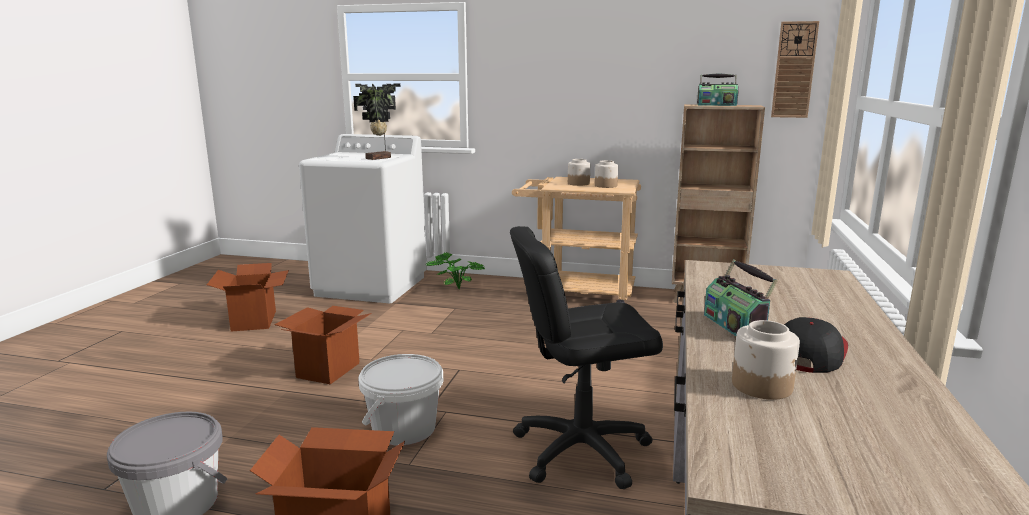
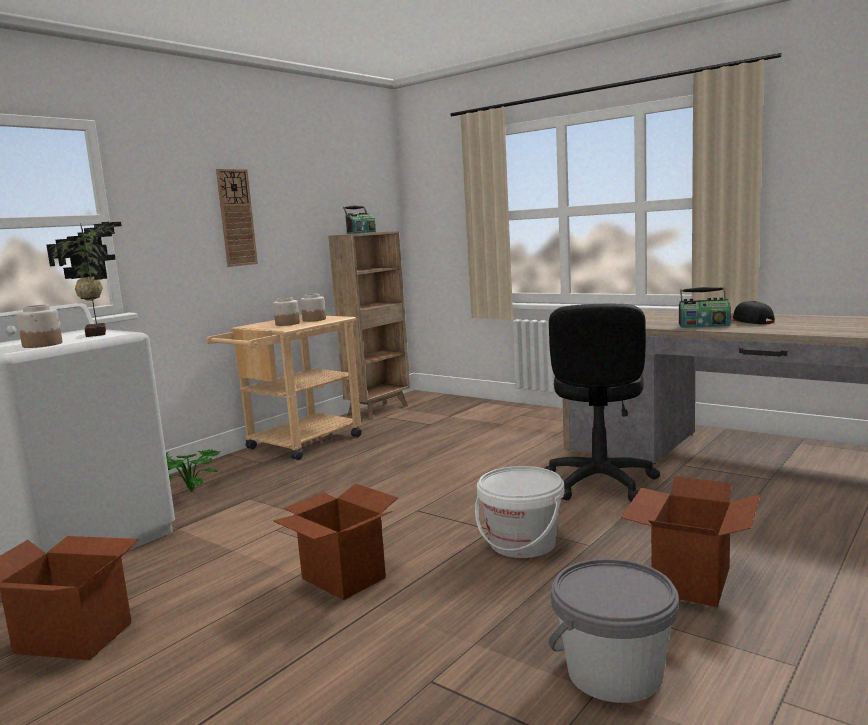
camera: 65 degrees left, 5 degrees down
jar [732,320,800,400] -> jar moved to [17,305,62,348]
wall clock [771,21,819,118] -> wall clock moved to [216,169,258,267]

